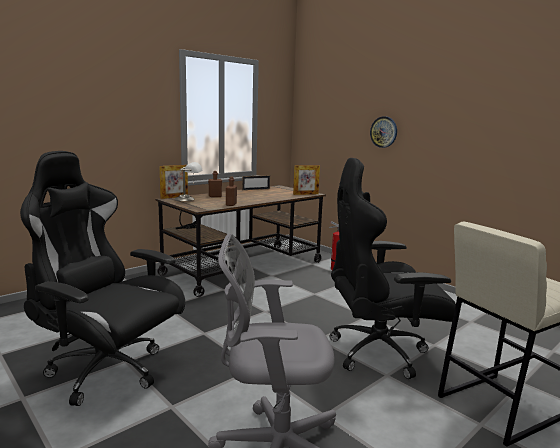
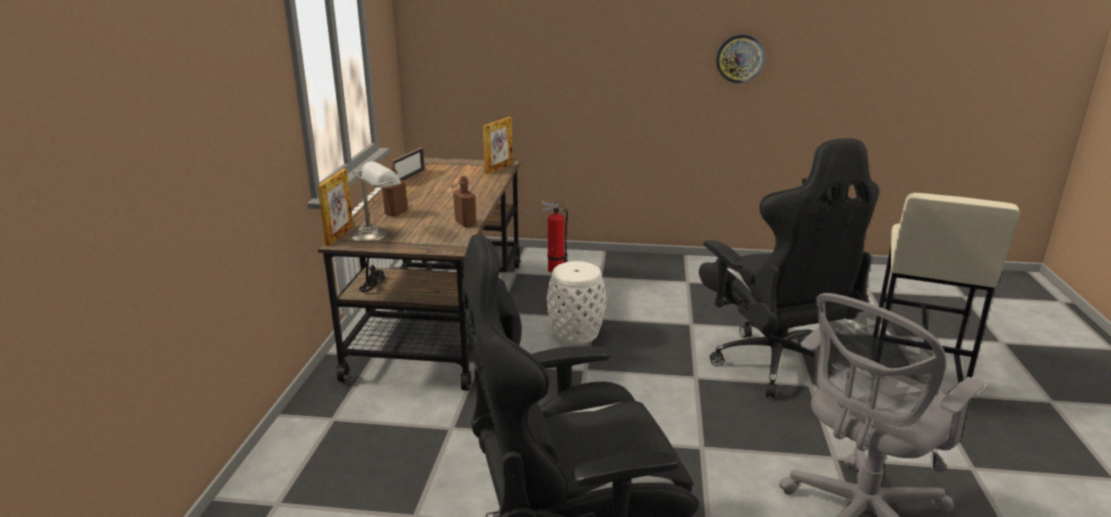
camera: 40 degrees left, 10 degrees up
black office chair [330,158,456,379] -> black office chair turned 60 degrees counterclockwise [699,138,879,398]
wall clock [370,116,397,148] -> wall clock moved to [716,34,765,83]
none -> white stool [547,261,606,344]

